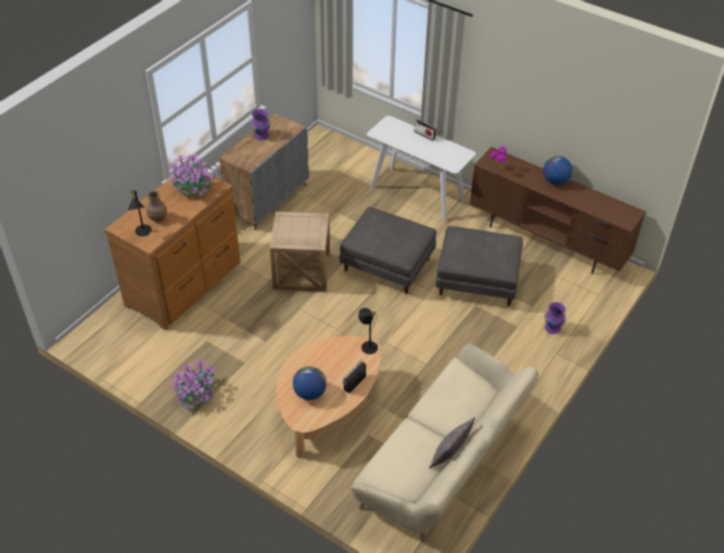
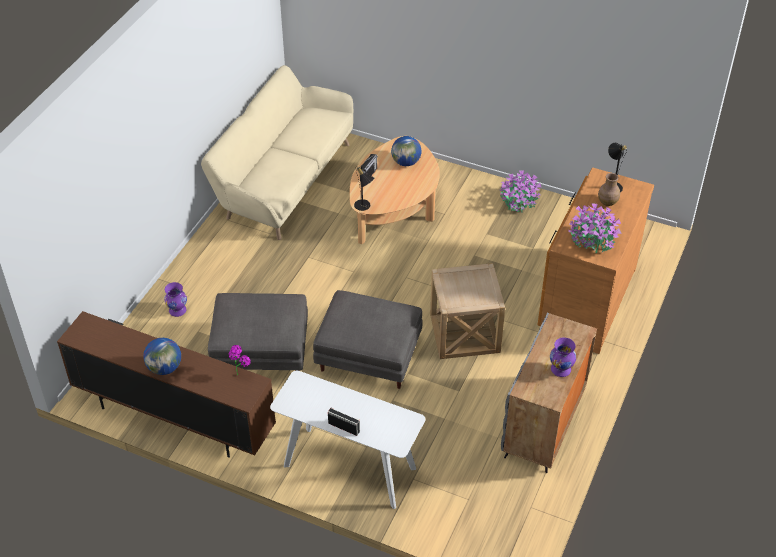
camera: 170 degrees right, 0 degrees up
pillow [429,417,475,469] -> none

